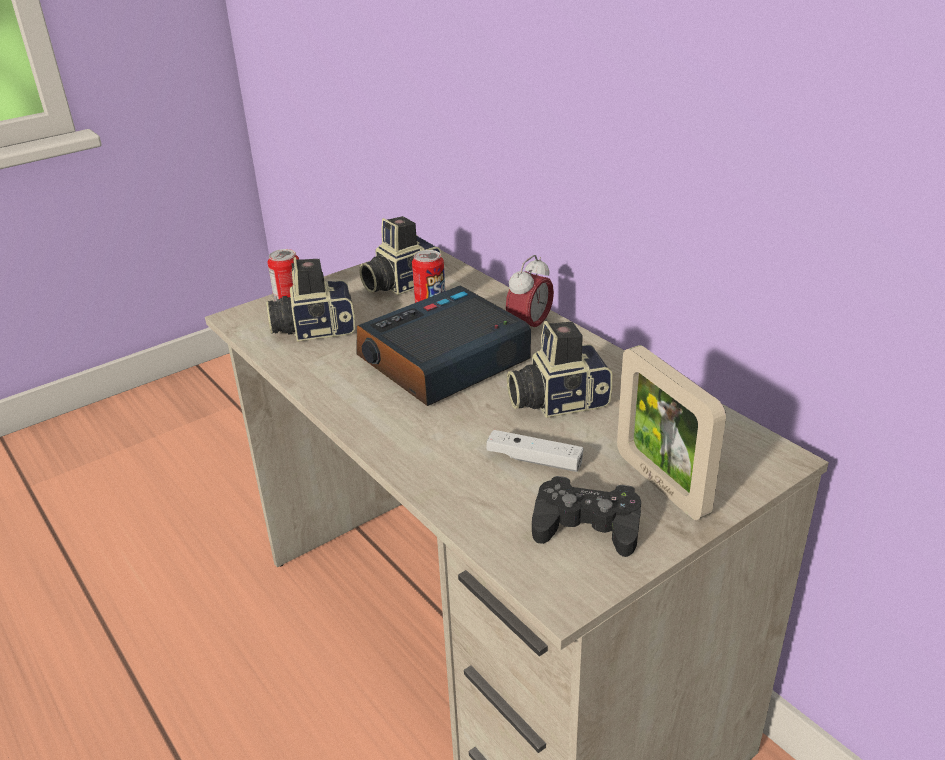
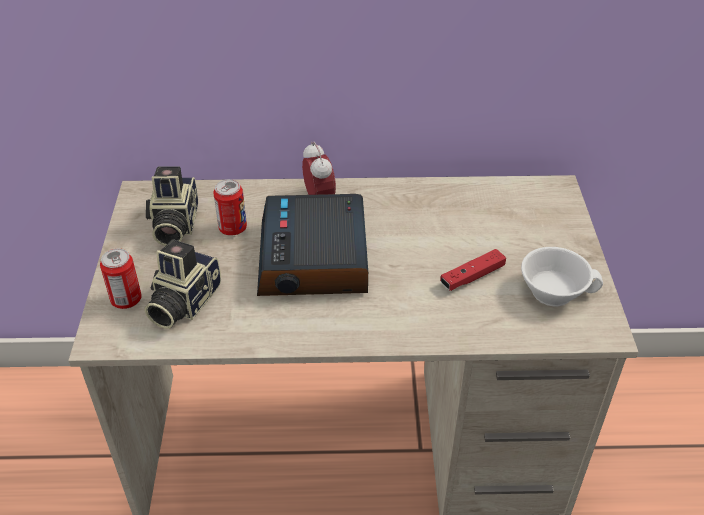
camera: 55 degrees left, 10 degrees up
white game controller [487,430,583,472] -> red game controller [440,249,506,291]
camera [507,321,612,418] -> none
black game controller [532,476,641,557] -> white cup [521,247,603,306]
picture frame [617,345,726,520] -> none

